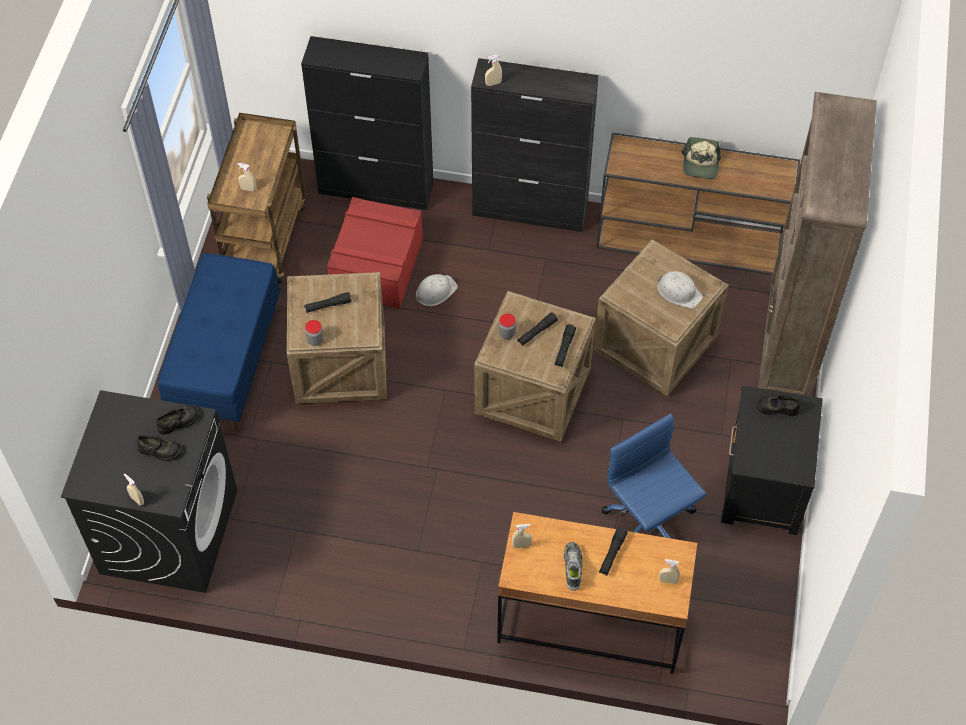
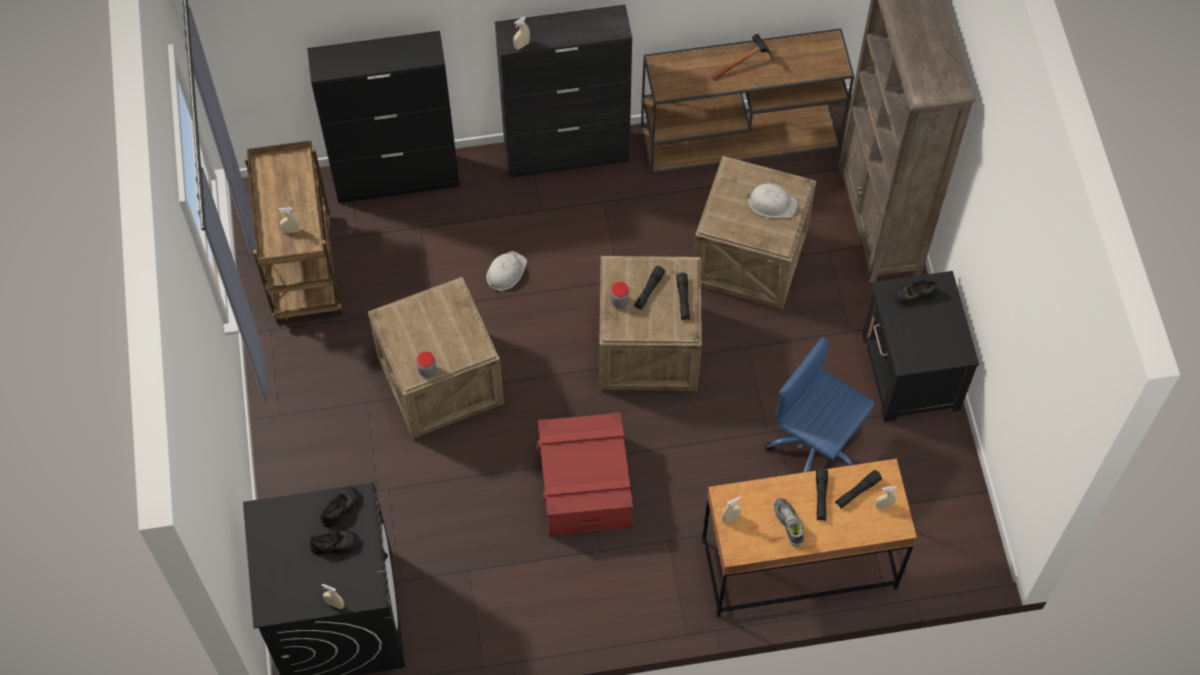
camera: 20 degrees left, 5 degrees up
blue bench [158,253,280,431] -> none
black flashlight [304,292,351,313] -> black flashlight moved to [835,470,882,509]
red storage box [327,197,423,308] -> red storage box moved to [536,412,633,536]
cap [681,137,721,179] -> hammer [711,34,772,80]

